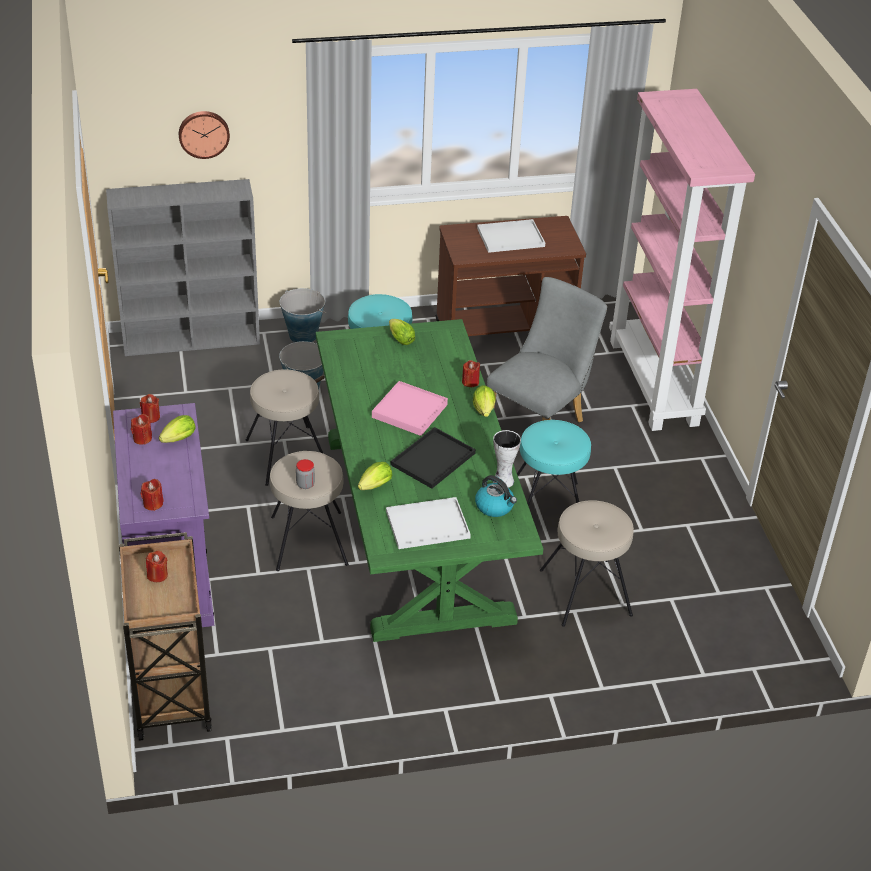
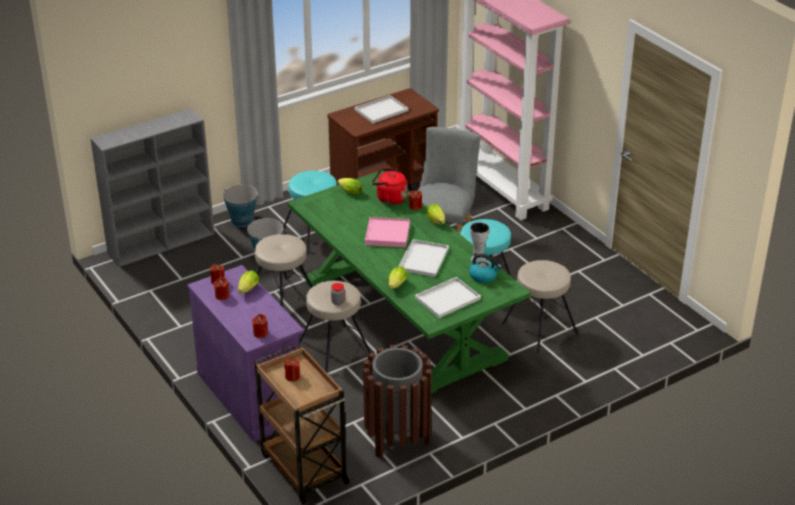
camera: 20 degrees left, 5 degrees down
wall clock [179,111,230,159] -> none
black tray [391,427,476,489] -> white tray [398,239,449,277]
none -> brown trash can [363,345,432,459]
none -> red kettle [372,168,407,205]

